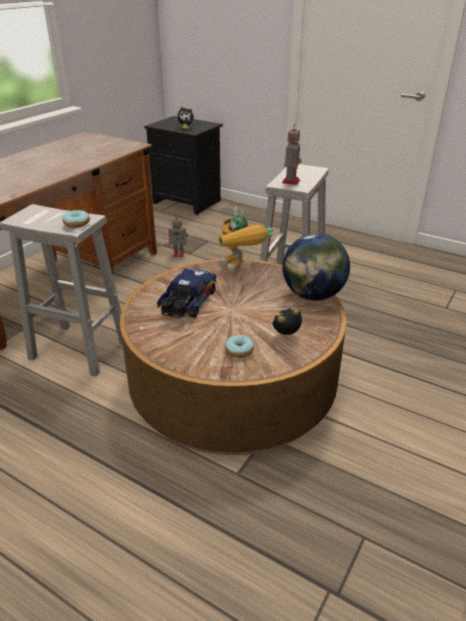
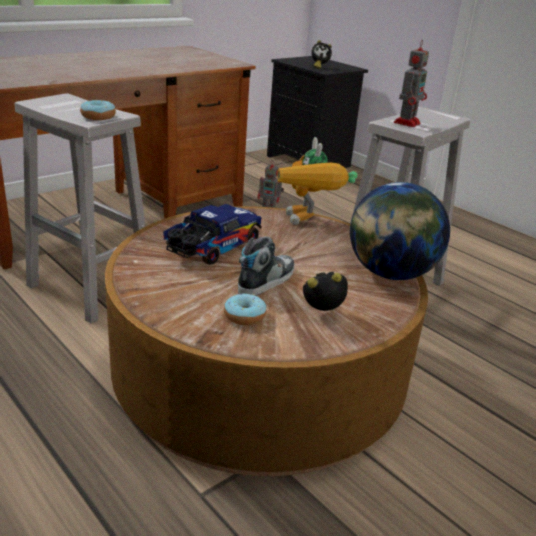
camera: 15 degrees right, 5 degrees down
none -> shoe [238,236,294,296]

